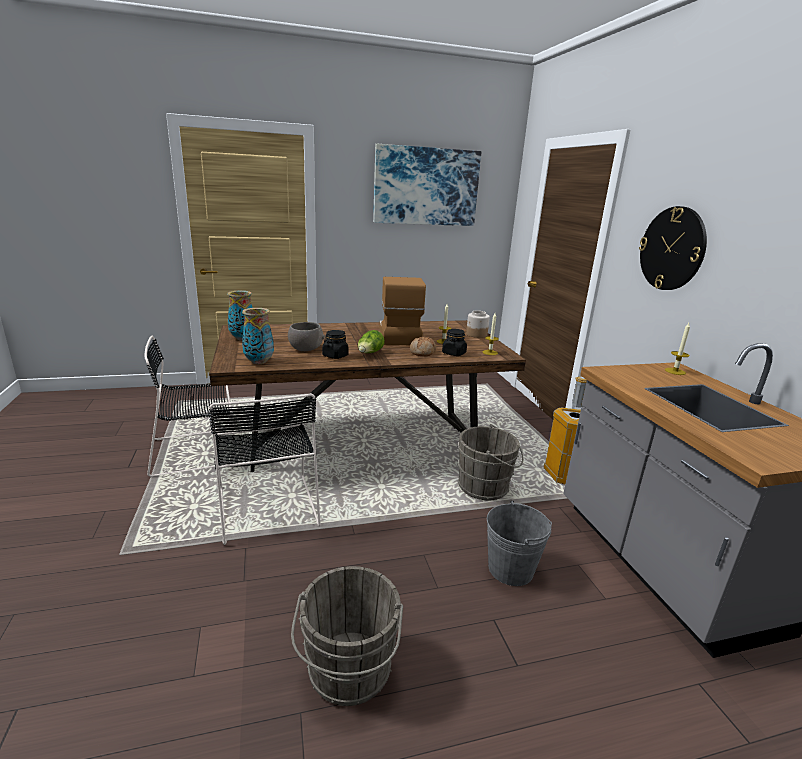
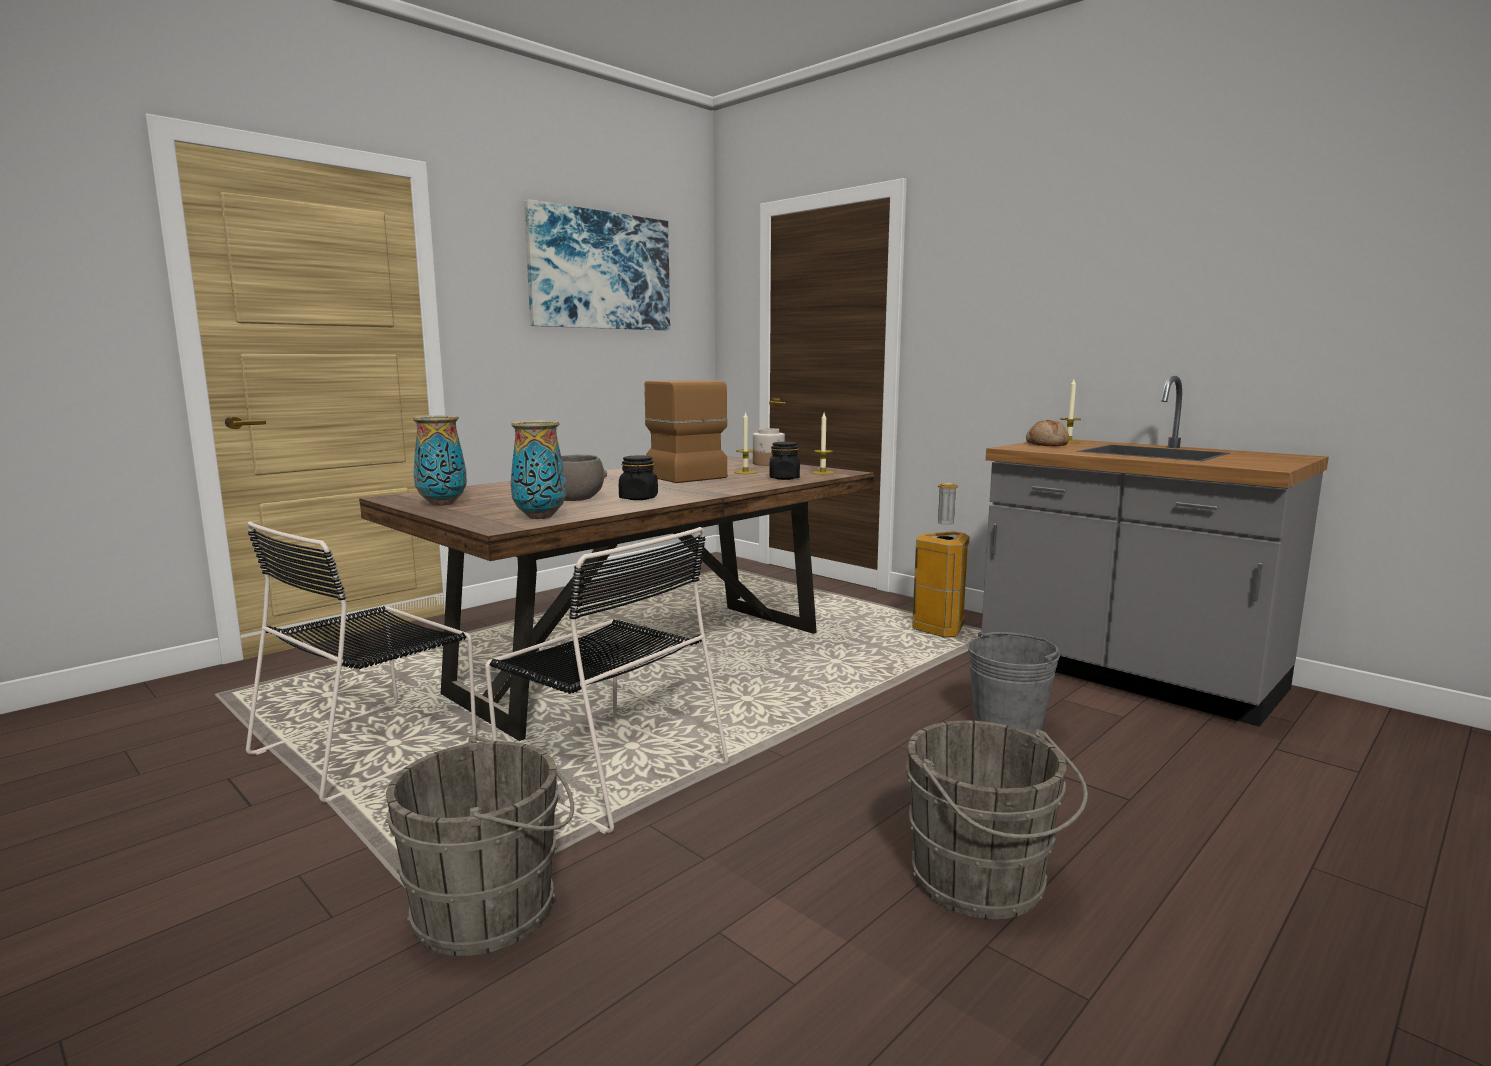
camera: 30 degrees left, 10 degrees down
lettuce [358,330,385,353] -> none
bread [410,336,436,356] -> bread moved to [1026,420,1069,446]
grey bucket [457,424,523,500] -> grey bucket moved to [385,735,574,956]
wall clock [639,206,707,290] -> none

